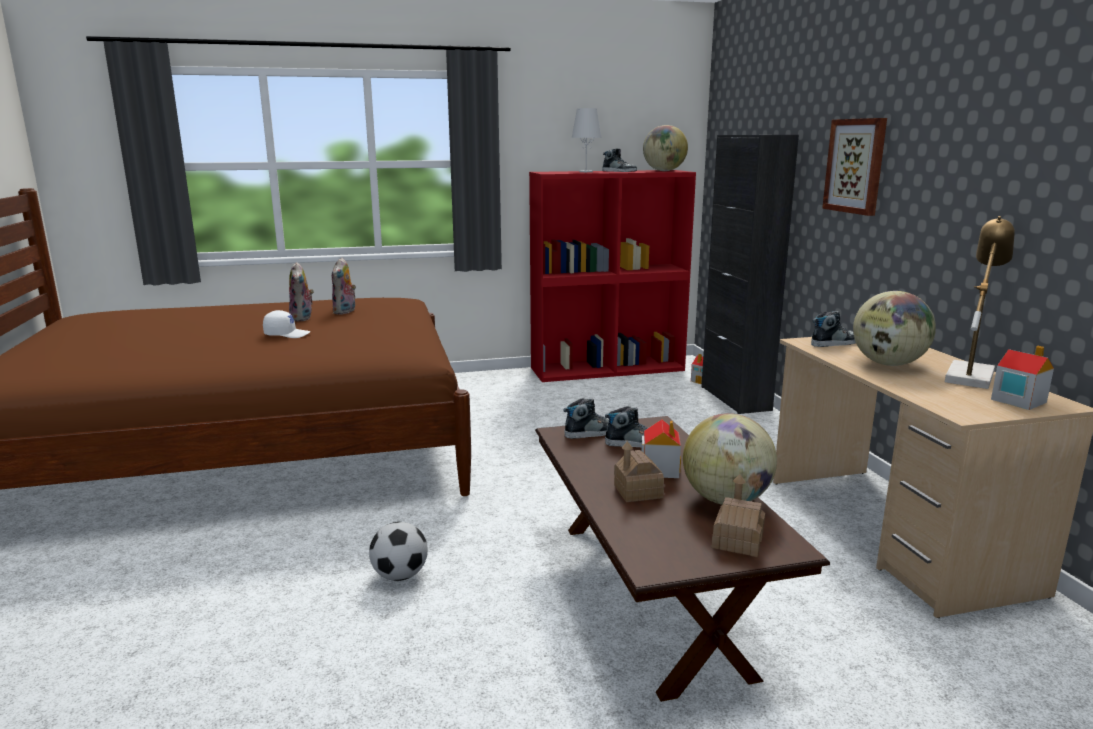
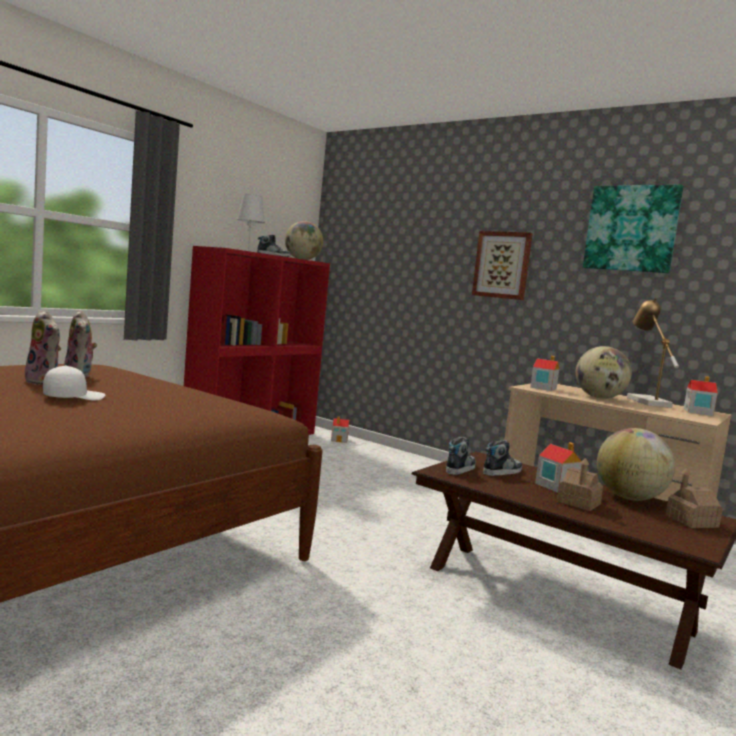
camera: 40 degrees left, 10 degrees down
football [369,522,428,581] -> none
black cabinet [701,135,799,414] -> none
shoe [811,311,856,347] -> toy house [530,356,559,391]
none -> picture [583,185,684,273]

